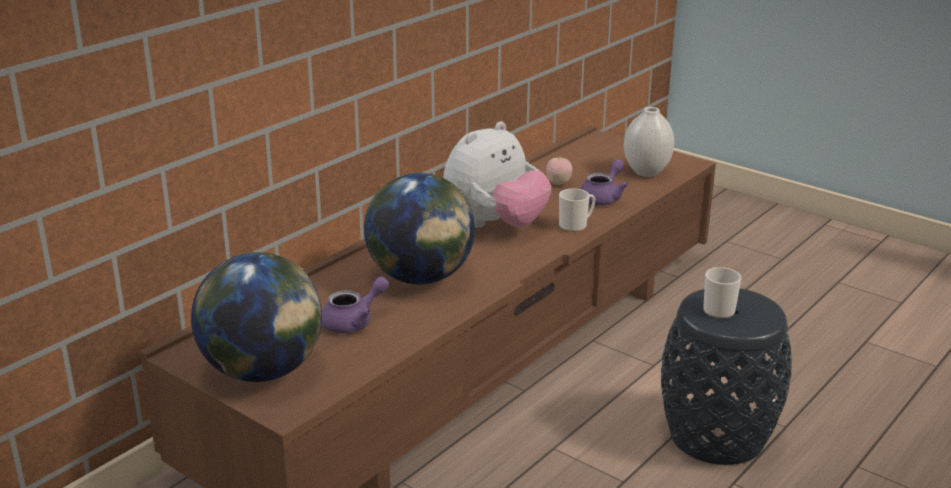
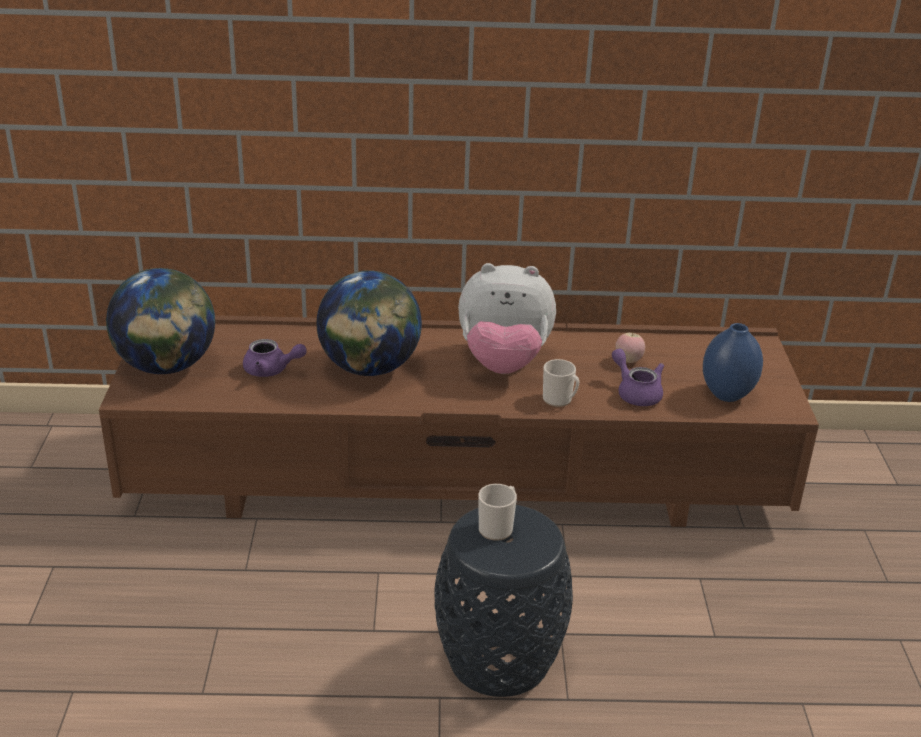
camera: 50 degrees right, 5 degrees up
purple teapot [580,159,628,205] -> purple teapot turned 120 degrees counterclockwise [612,349,664,406]
white vase [624,107,674,177] -> blue vase [703,323,763,402]

